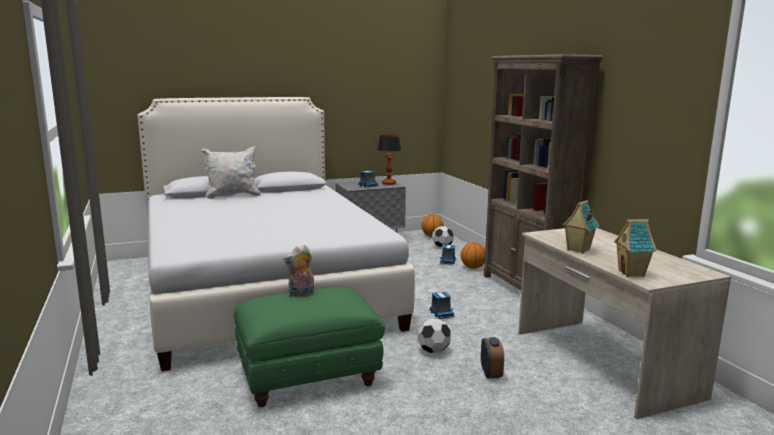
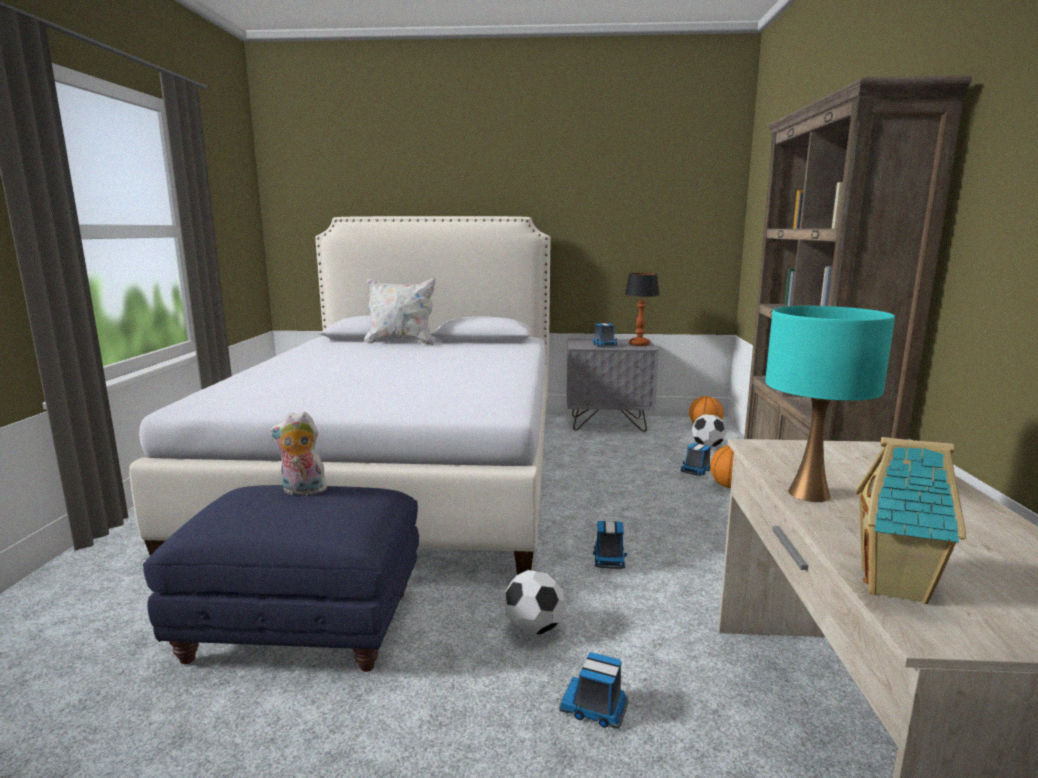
camera: 25 degrees right, 0 degrees up
green ottoman [234,287,385,407] -> blue ottoman [143,485,419,672]
alarm clock [481,337,504,378] -> toy truck [559,653,628,729]
toy house [562,200,599,254] -> turquoise table lamp [765,306,895,502]

